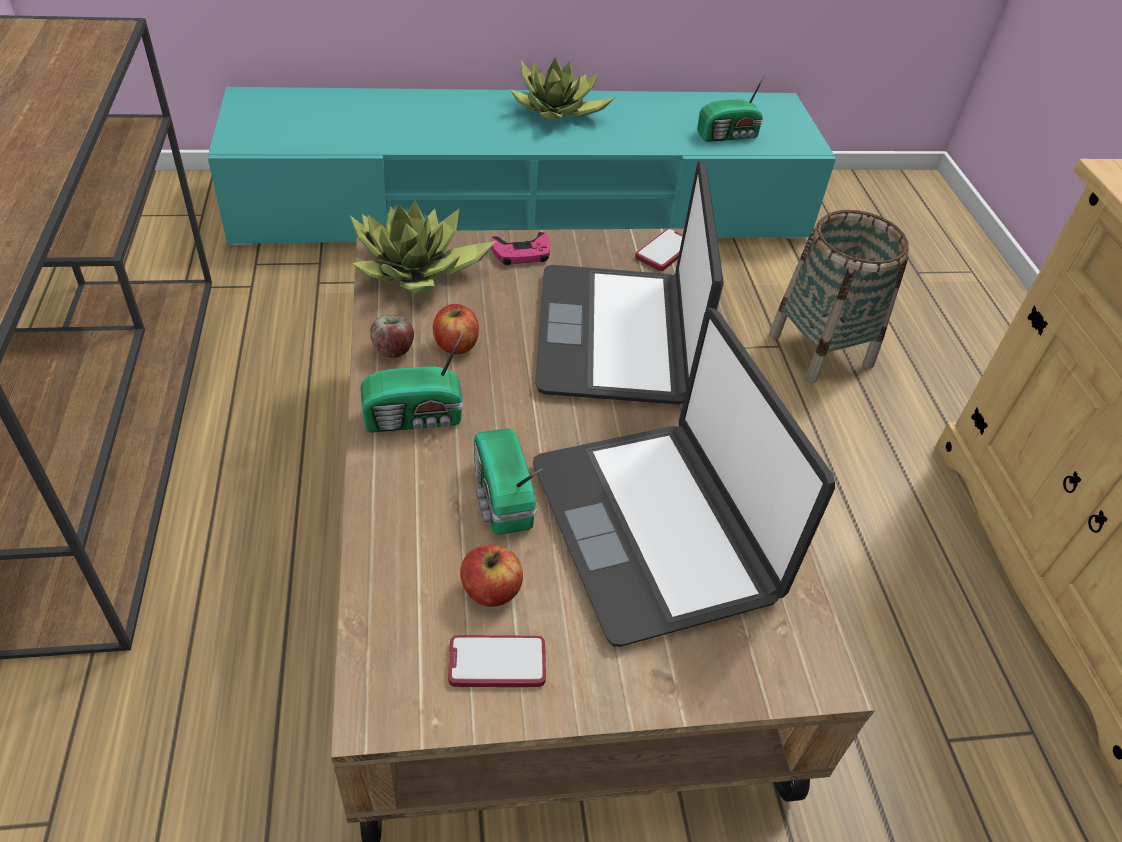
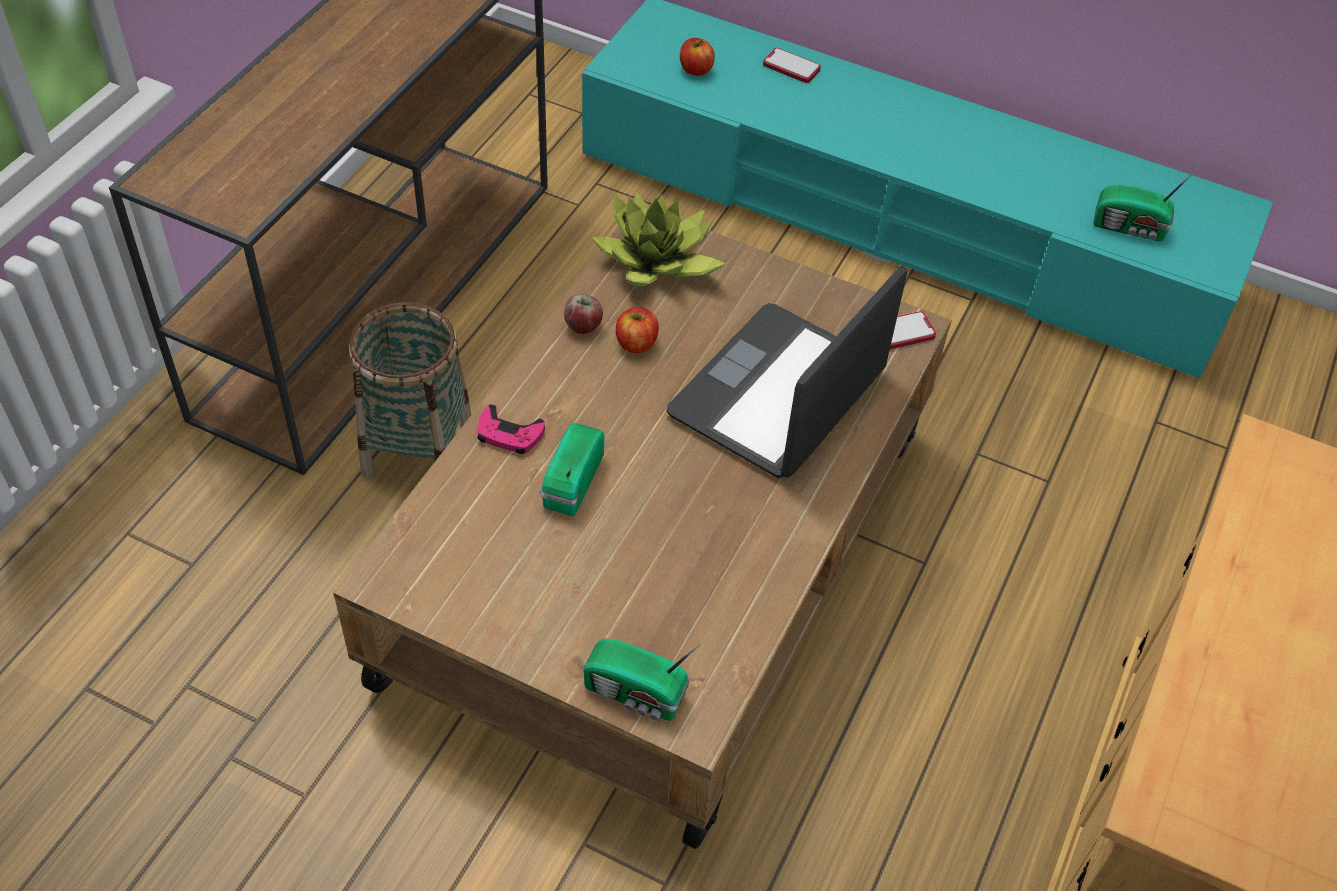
camera: 35 degrees right, 5 degrees up
radio [360,329,465,433] -> radio moved to [583,639,700,721]
phone [448,635,546,687] -> phone moved to [763,48,821,83]
apple [460,544,523,607] -> apple moved to [680,38,715,76]
pink game controller [491,232,550,265] -> pink game controller moved to [477,404,545,454]
potted plant [510,58,614,119] -> none
laptop [533,308,835,647] -> none
basket [769,210,909,383] -> basket moved to [349,302,471,477]

